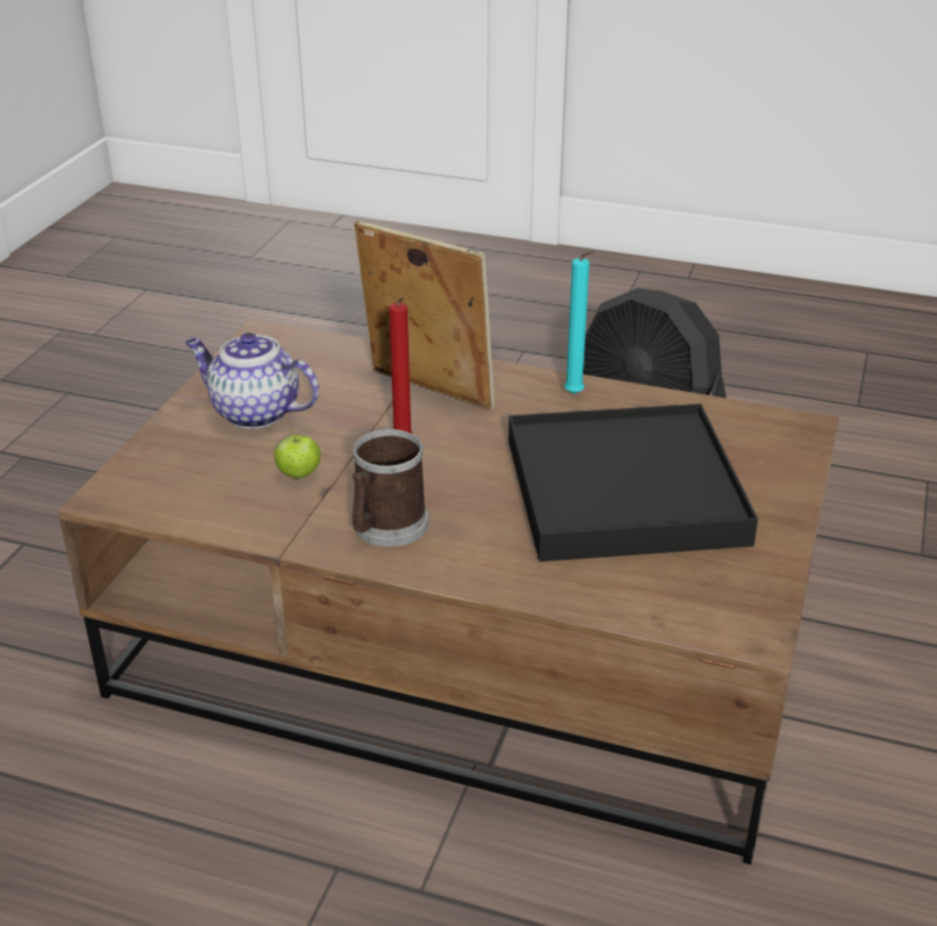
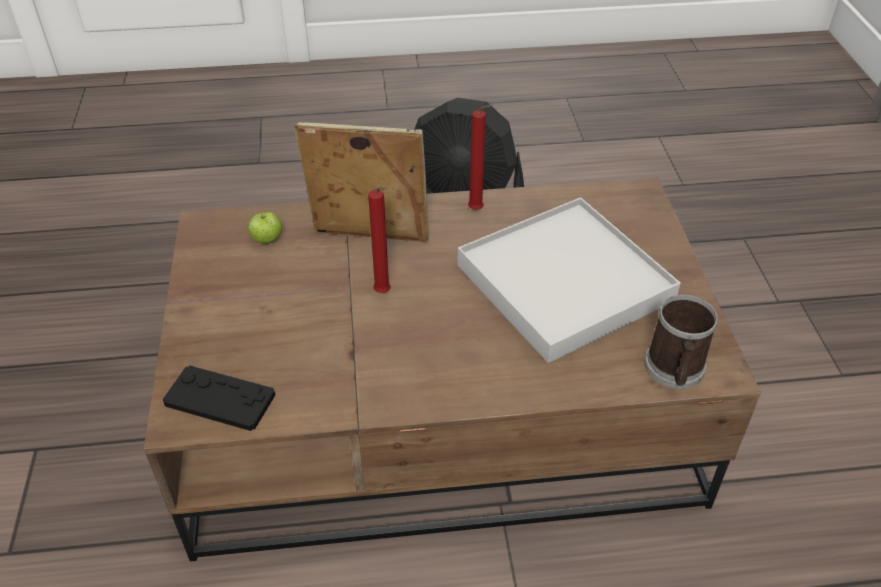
camera: 25 degrees left, 10 degrees up
teapot [185,332,319,429] -> none
apple [274,429,321,479] -> apple moved to [248,210,282,244]
mug [352,429,429,547] -> mug moved to [644,295,718,389]
black tray [508,404,758,562] -> white tray [457,197,681,363]
turquoise candle [564,251,595,394] -> red candle [468,105,493,210]
none -> black game controller [163,365,275,431]

